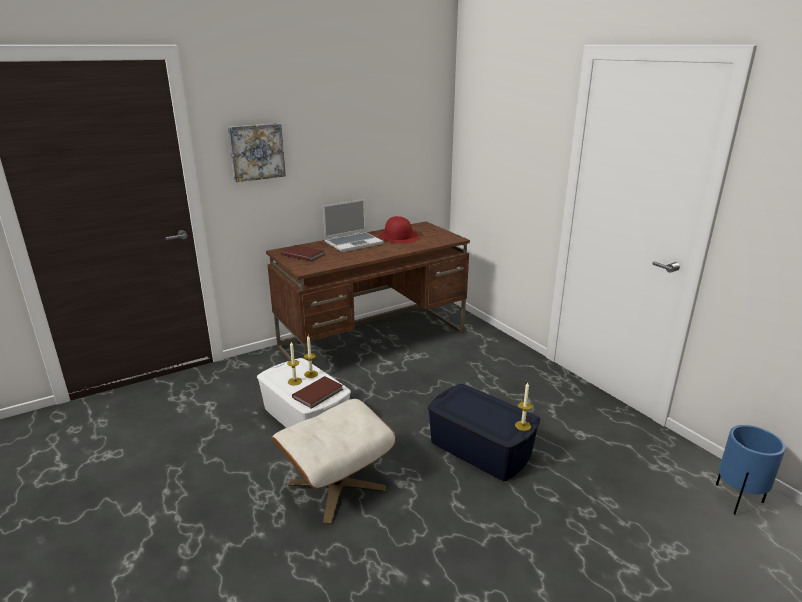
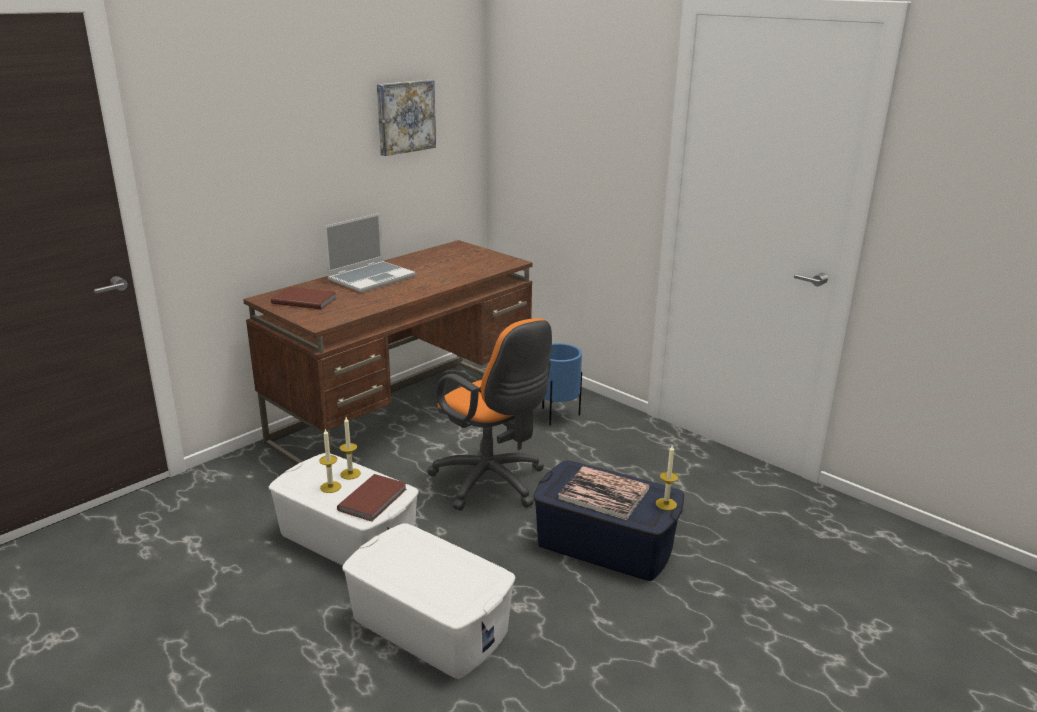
camera: 15 degrees left, 0 degrees up
picture [228,123,286,182] -> picture moved to [377,79,436,156]
beige ottoman [271,399,396,524] -> white storage box [342,523,515,679]
red hat [378,216,419,244] -> none
blue planter [716,425,786,514] -> blue planter moved to [542,343,582,426]
none -> orange office chair [427,318,552,511]
none -> book [558,466,650,520]

